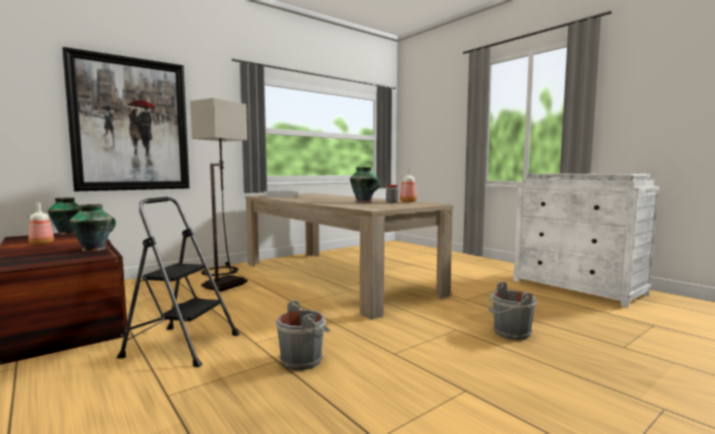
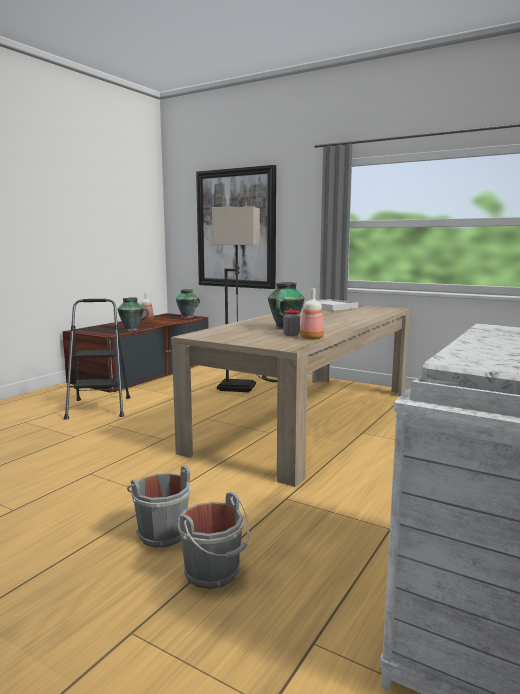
camera: 70 degrees right, 5 degrees up
grey bucket [275,300,330,370] -> grey bucket moved to [178,492,249,589]

